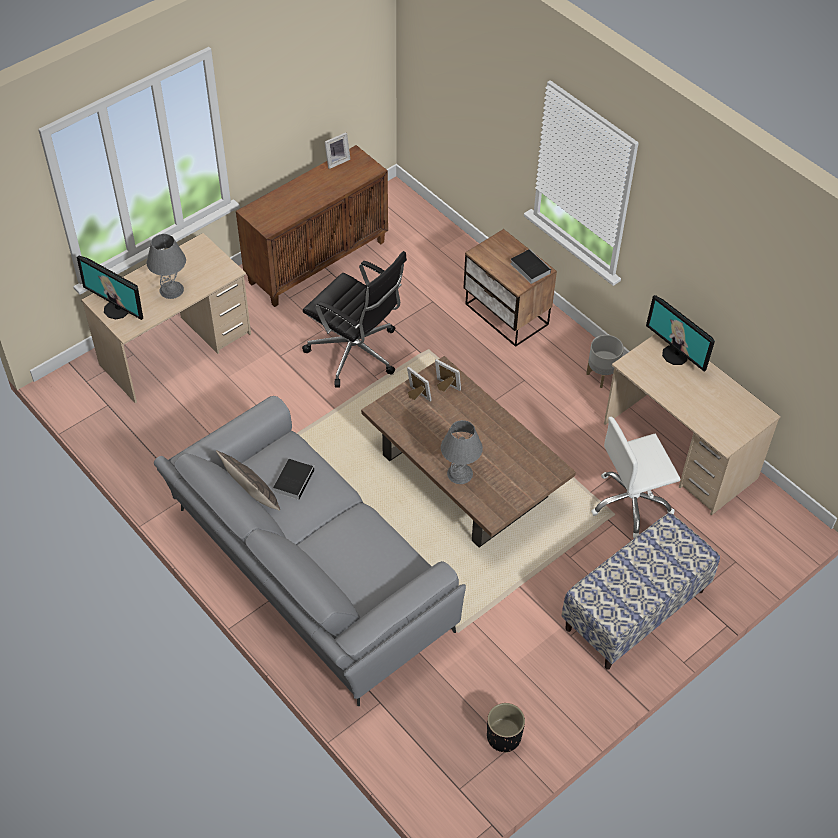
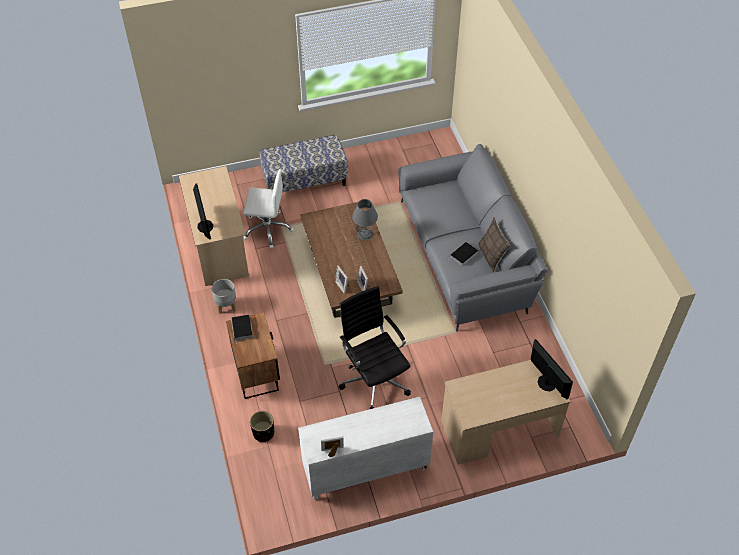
camera: 155 degrees left, 0 degrees up
grey table lamp [147,234,186,299] -> none
brown cabinet [236,145,388,307] -> white cabinet [298,397,433,500]
black planter [487,703,525,753] -> black planter moved to [250,411,274,442]

